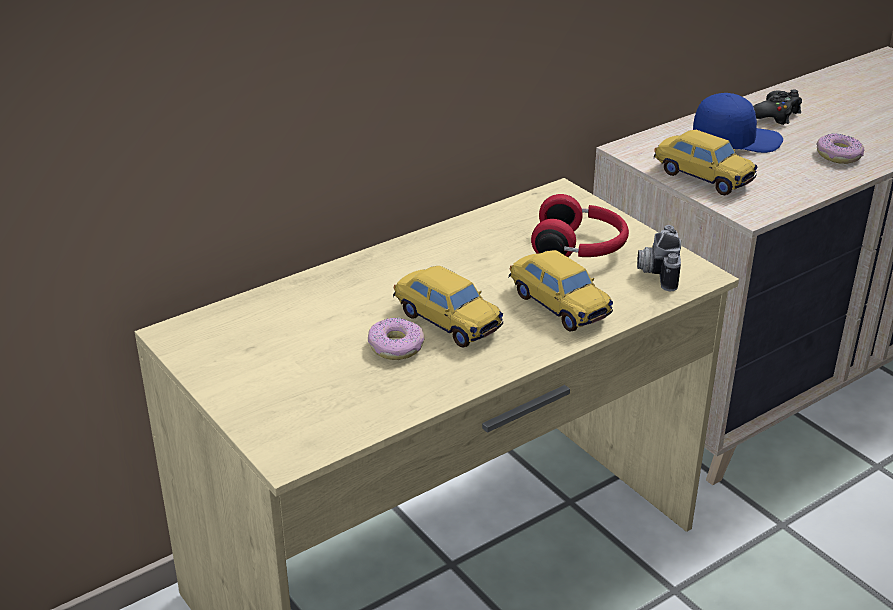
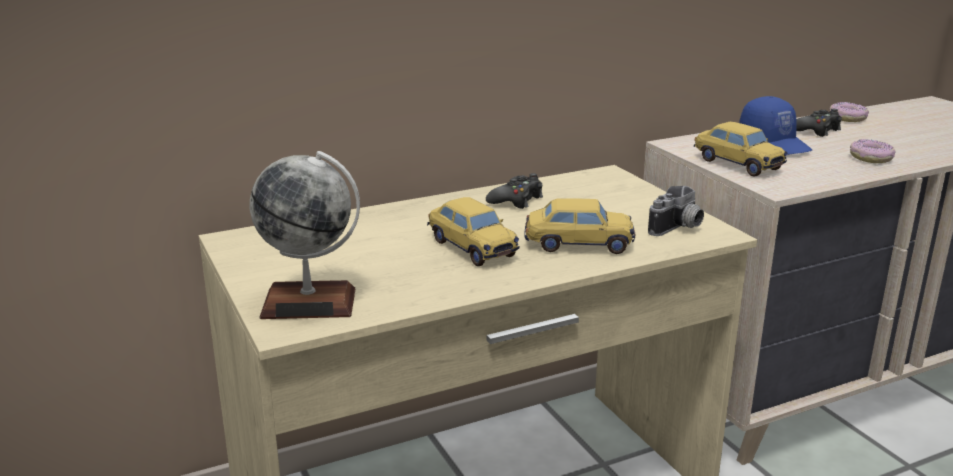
camera: 10 degrees right, 10 degrees down
donut [368,318,425,360] -> donut moved to [830,102,869,122]
toy car [509,250,613,332] -> toy car turned 60 degrees counterclockwise [524,198,635,254]
red headphones [531,194,629,257] -> none
camera [637,225,681,291] -> camera turned 150 degrees counterclockwise [648,186,704,236]
blue cap [693,93,783,153] -> blue cap turned 60 degrees clockwise [739,96,812,155]
none -> globe [250,151,360,319]
none -> black game controller [486,173,543,209]

